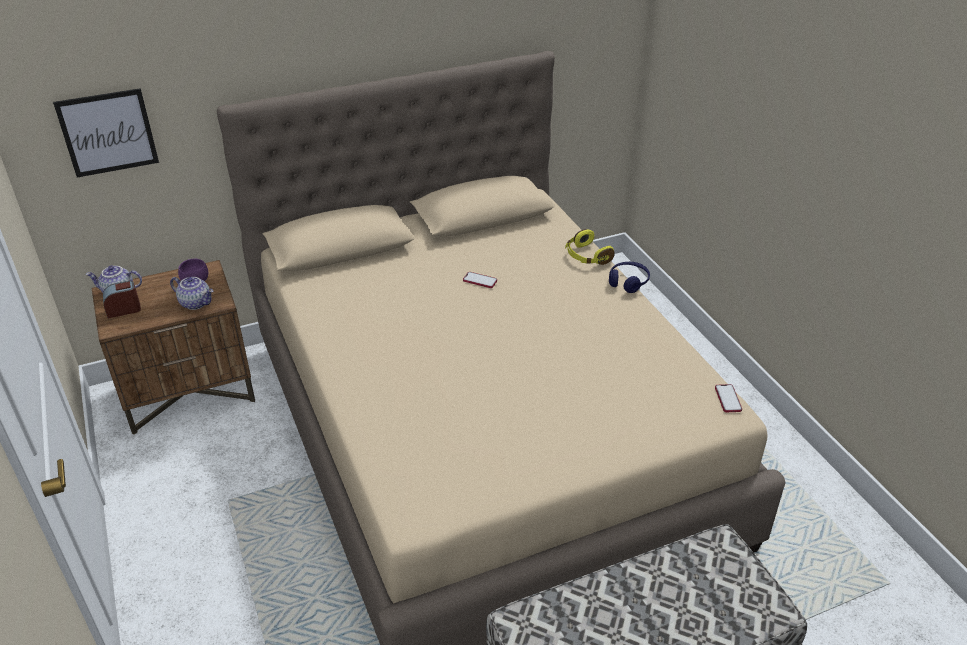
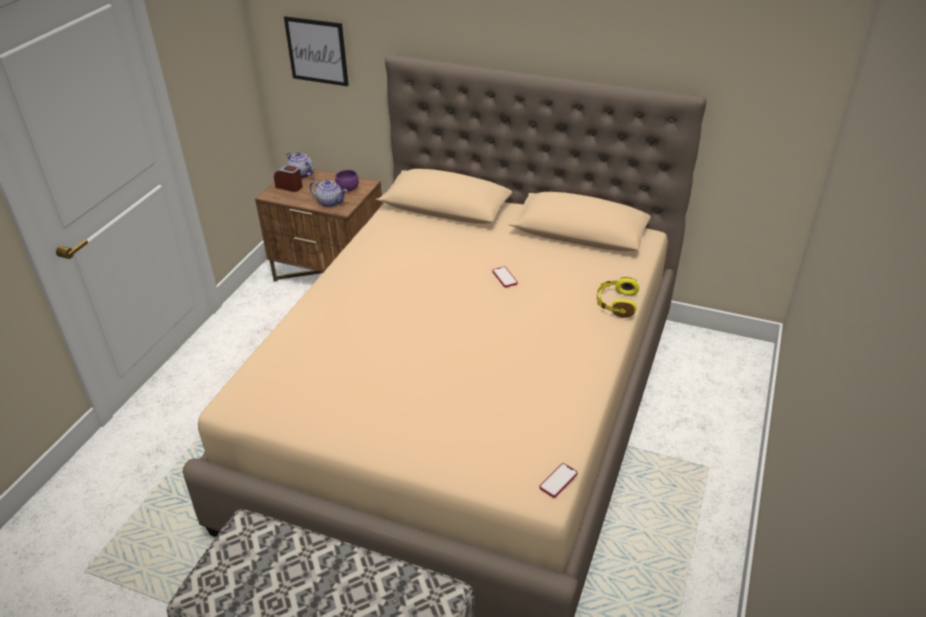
camera: 45 degrees right, 0 degrees up
teapot [170,277,213,310] -> teapot turned 45 degrees counterclockwise [310,180,347,207]
blue headphones [609,262,650,293] -> none

